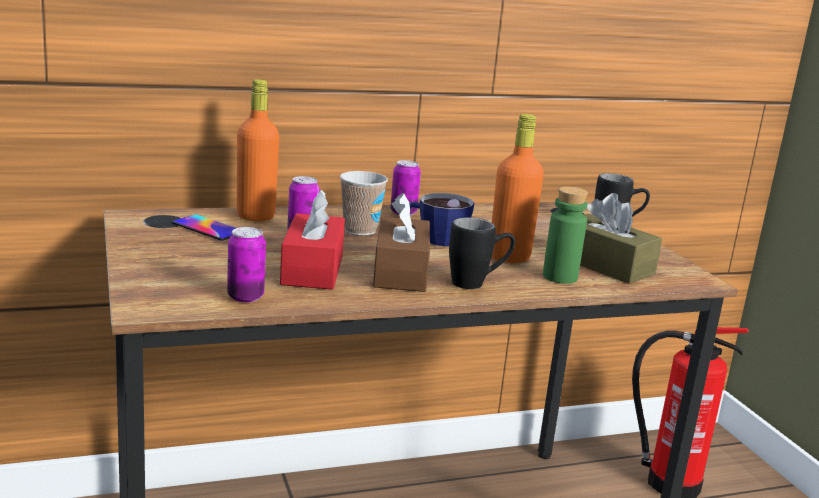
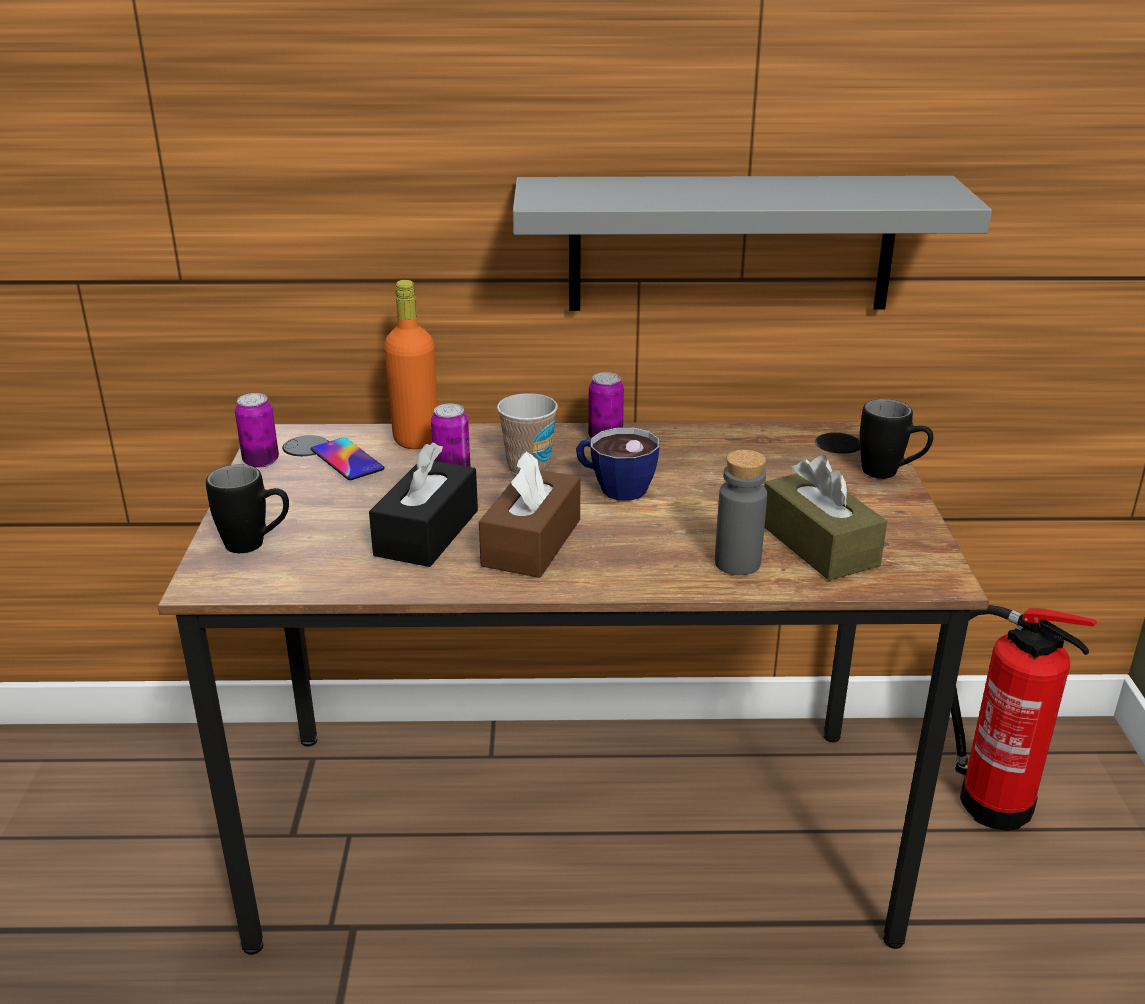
camera: 20 degrees right, 10 degrees up
can [227,227,266,303] -> can moved to [235,393,279,468]
red tissue box [280,190,345,290] -> black tissue box [369,442,478,567]
black mug [449,217,515,289] -> black mug moved to [206,464,289,553]
orange bottle [492,114,544,263] -> none
green bottle [543,186,588,284] -> grey bottle [715,450,767,575]
none -> grey shelf [513,176,992,311]

